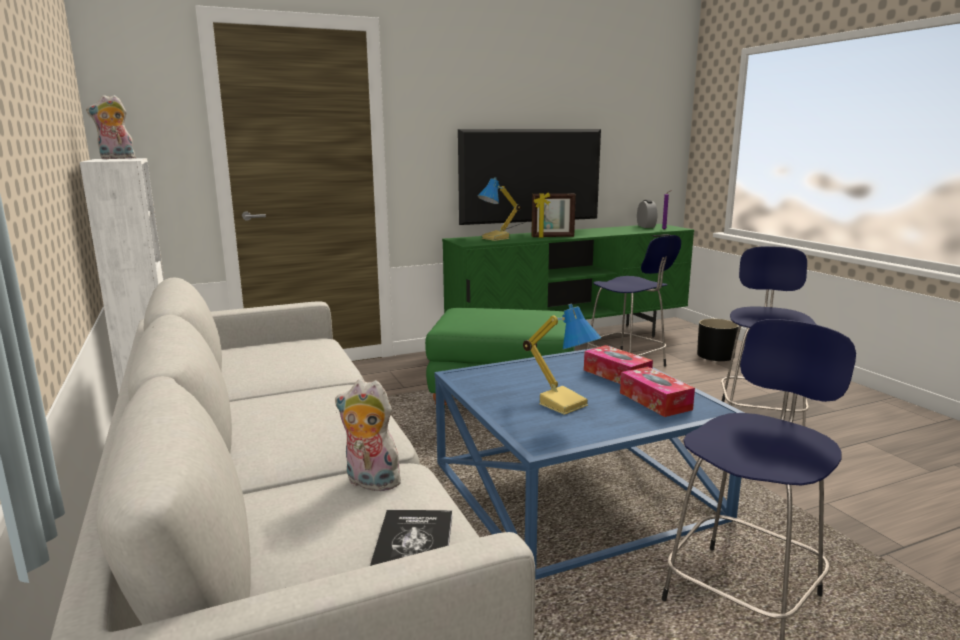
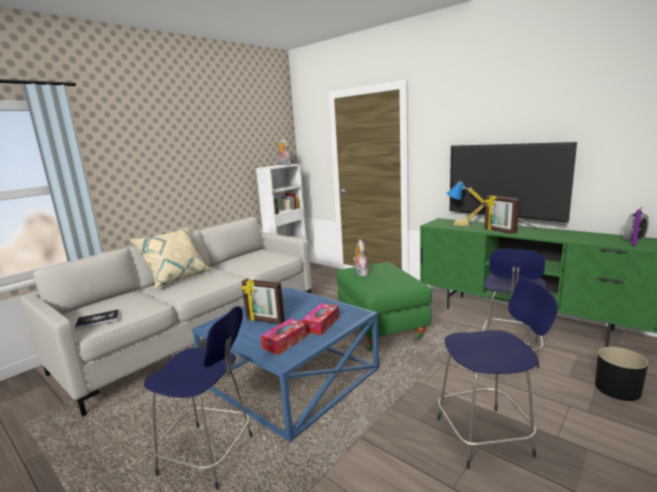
camera: 65 degrees right, 0 degrees up
plush toy [335,379,401,491] -> plush toy moved to [353,240,369,276]
table lamp [523,304,601,415] -> picture frame [242,279,285,324]
none -> beige pillow [130,227,212,289]

